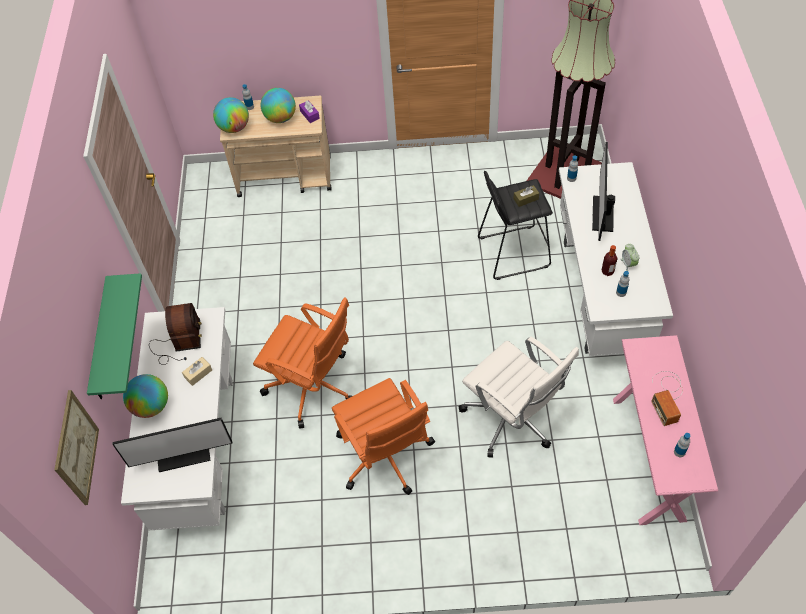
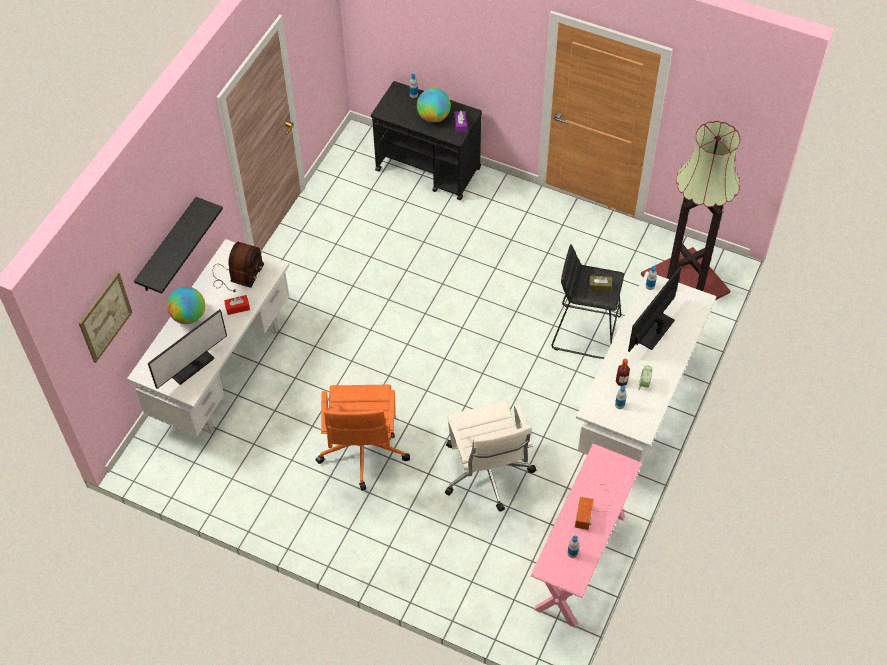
camera: 25 degrees right, 0 degrees up
green shelf [87,273,142,399] -> black shelf [134,197,223,294]
monitor [112,418,233,472] -> monitor turned 60 degrees counterclockwise [148,309,227,389]
beige tissue box [182,357,212,386] -> red tissue box [224,295,250,315]
globe [213,97,249,133] -> none
beige cart [220,96,332,197] -> black cart [371,81,482,201]
orange office chair [253,298,352,429] -> none

